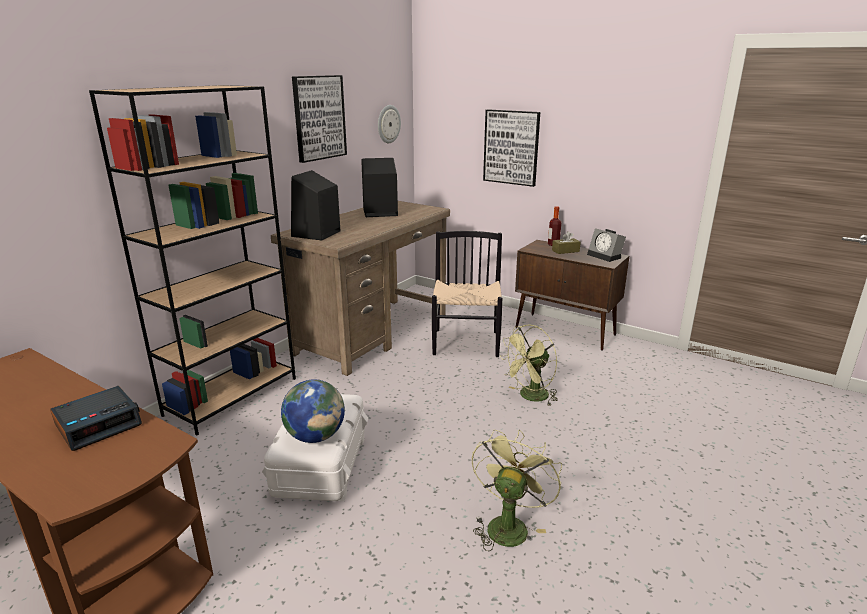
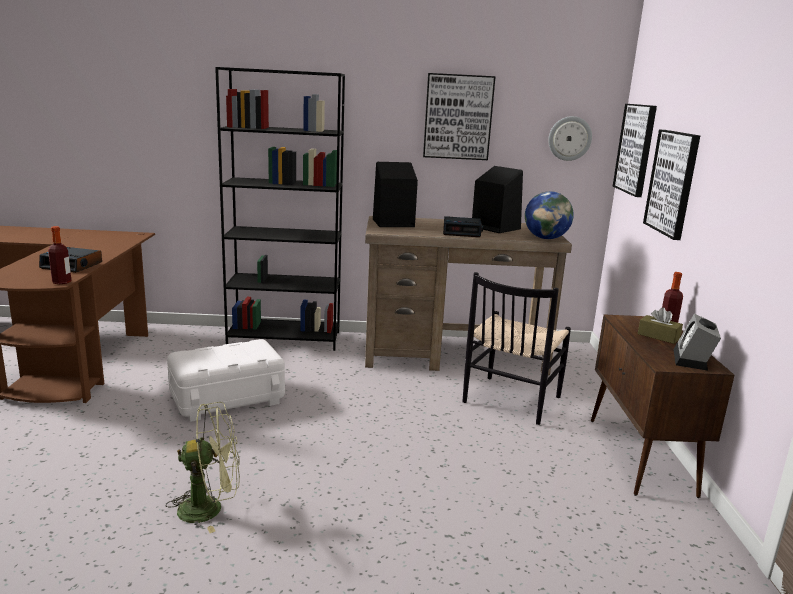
camera: 55 degrees right, 5 degrees down
beige bookcase [89,85,296,435] -> black bookcase [215,67,345,351]
globe [281,379,345,443] -> globe moved to [525,191,574,239]
black chair [432,231,502,357] -> black chair turned 150 degrees clockwise [463,272,571,425]
green fan [500,325,558,406] -> none
none -> bottle [48,226,72,284]
none -> alarm clock [443,216,483,237]
none -> picture [613,104,657,197]

